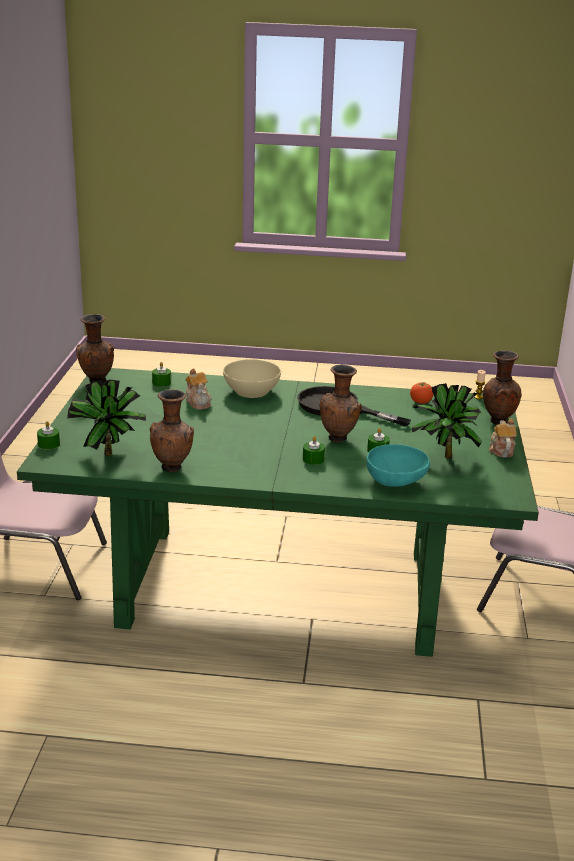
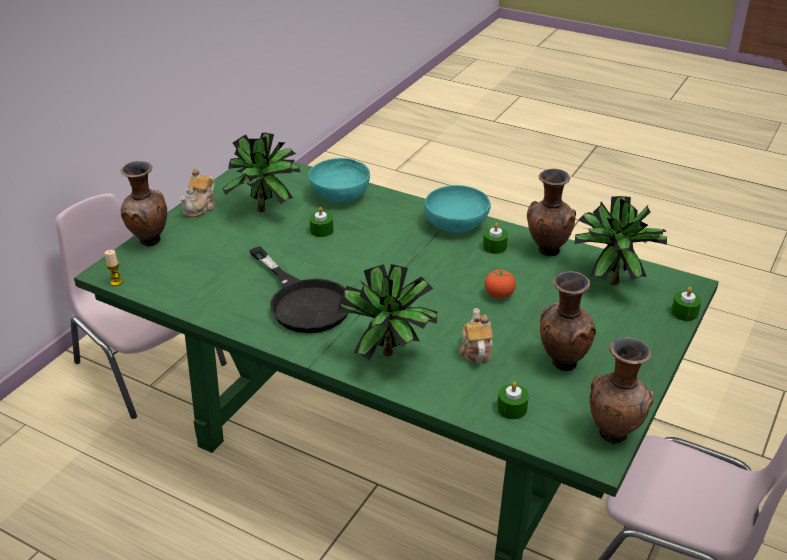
camera: 155 degrees left, 10 degrees up
beige bowl [223,359,281,398] -> potted plant [337,264,437,360]
green candle [303,436,325,465] -> green candle moved to [483,223,508,254]
brown vase [320,365,362,442] -> brown vase moved to [540,271,596,371]
tomato [410,382,434,404] -> tomato moved to [485,269,516,299]
none -> turquoise bowl [424,185,491,233]

